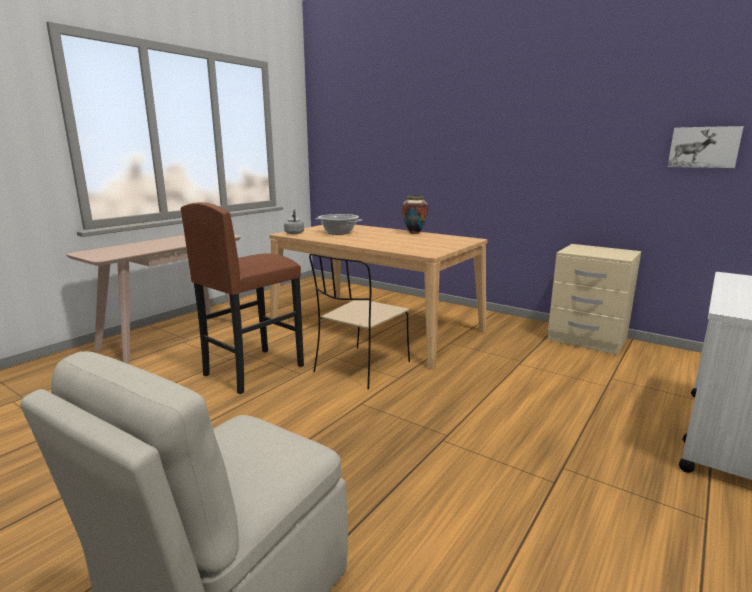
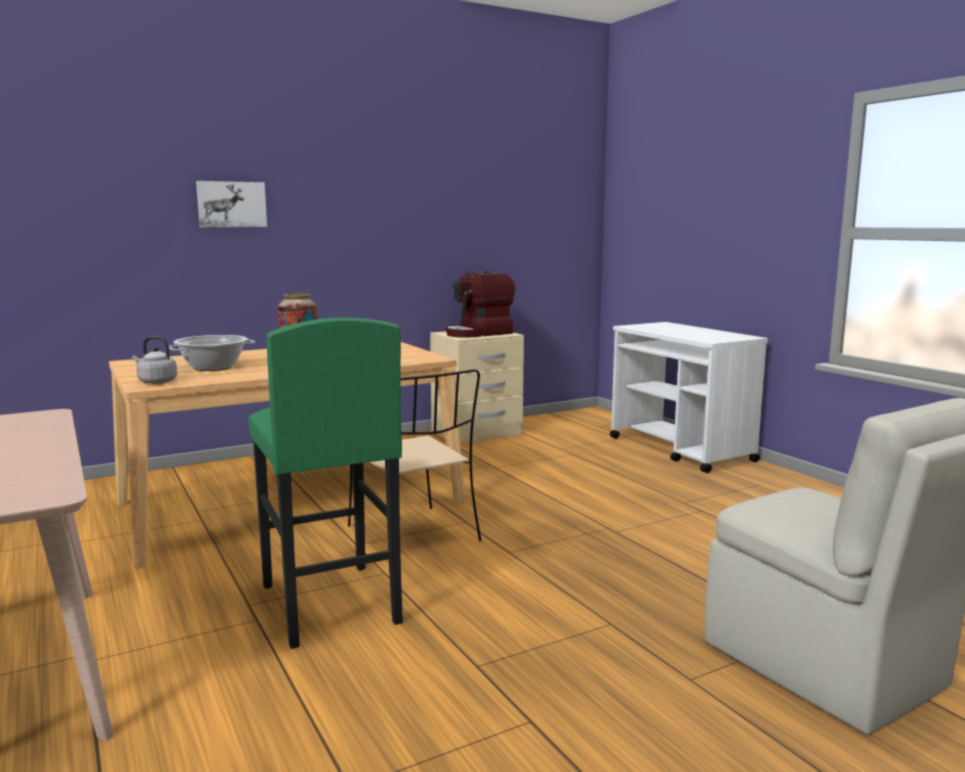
camera: 65 degrees left, 5 degrees down
brown stool [181,202,304,394] -> green stool [248,318,403,649]
picture [668,126,744,168] -> picture moved to [196,181,267,227]
none -> coffee machine [446,271,515,338]

